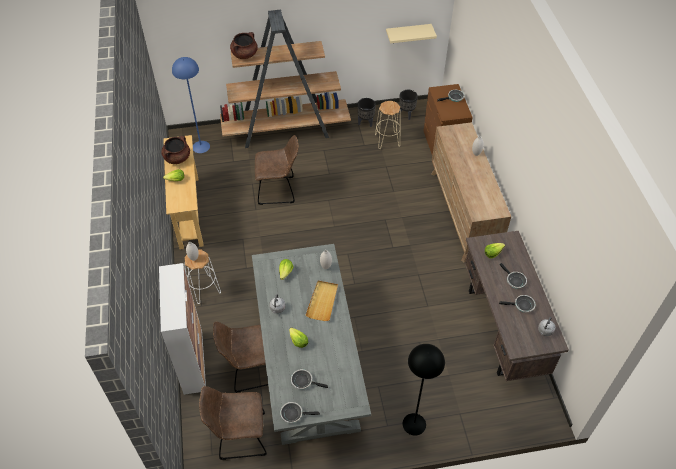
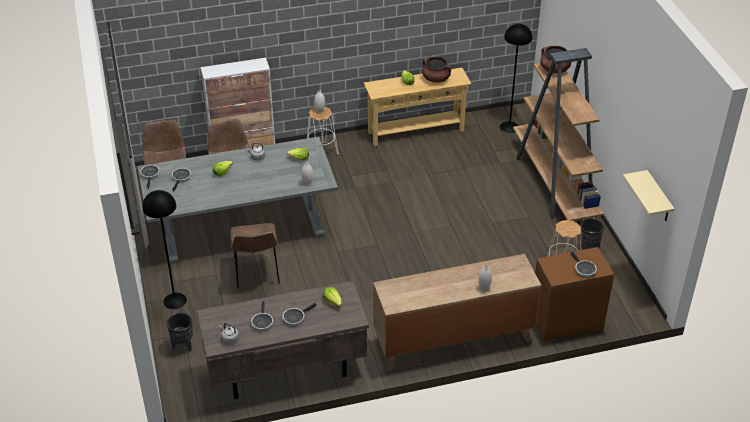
camera: 85 degrees right, 10 degrees down
blue floor lamp [172,57,210,153] -> black floor lamp [500,24,532,133]
brown chair [255,135,299,205] -> brown chair moved to [230,223,280,288]
beige tray [306,281,338,321] -> none
black planter [399,90,418,120] -> black planter moved to [167,313,193,351]

